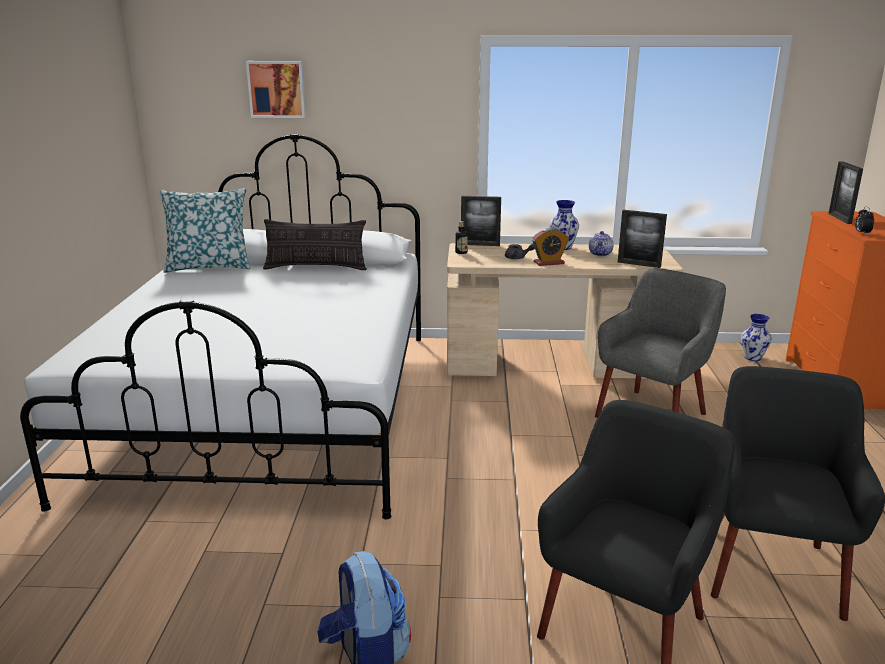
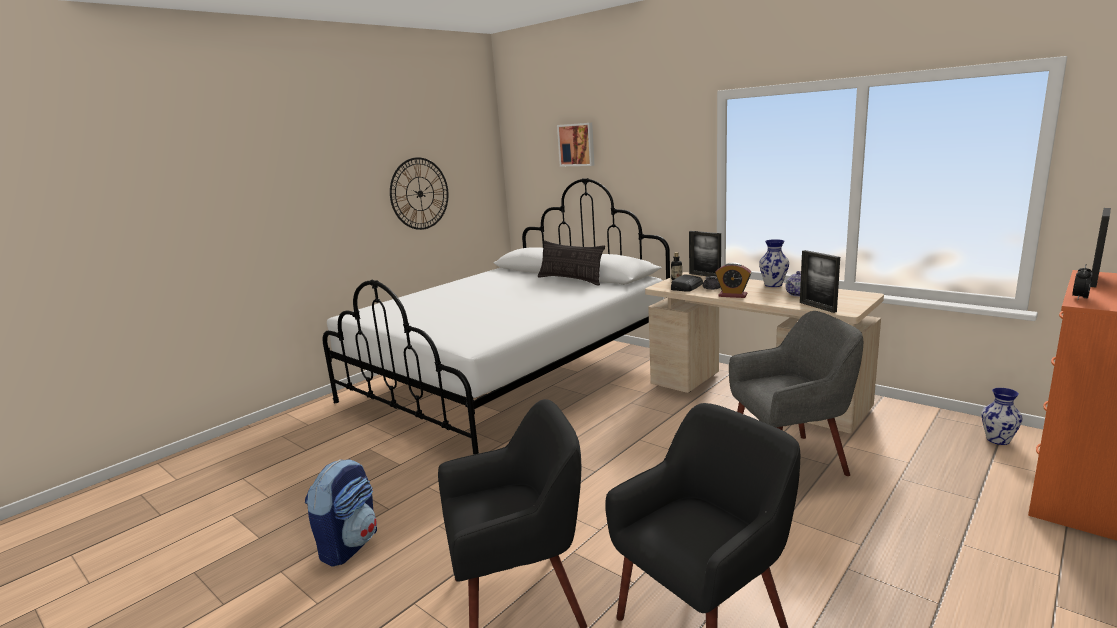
camera: 40 degrees right, 5 degrees down
pillow [159,188,251,273] -> none
none -> wall clock [390,157,448,230]
none -> radio [671,274,703,292]

